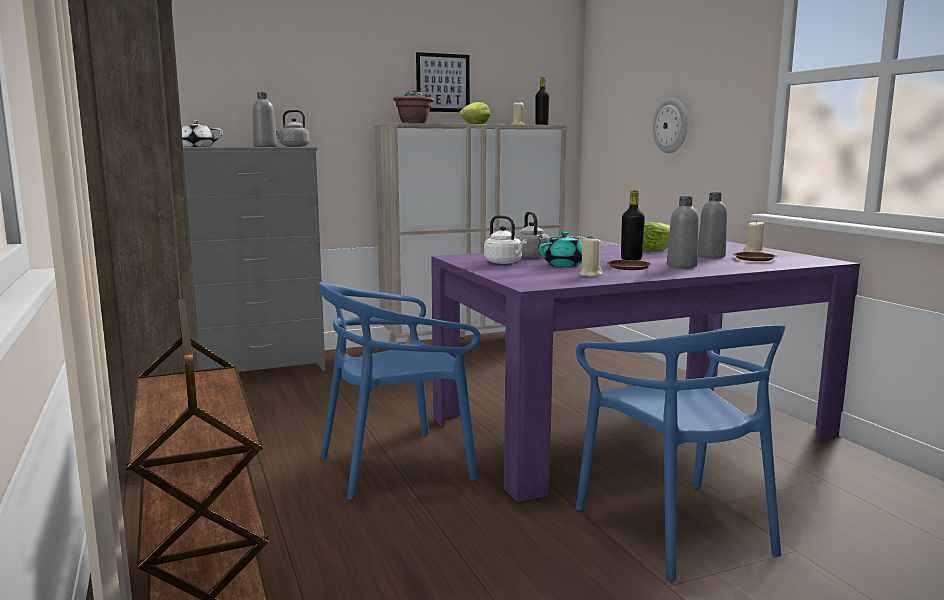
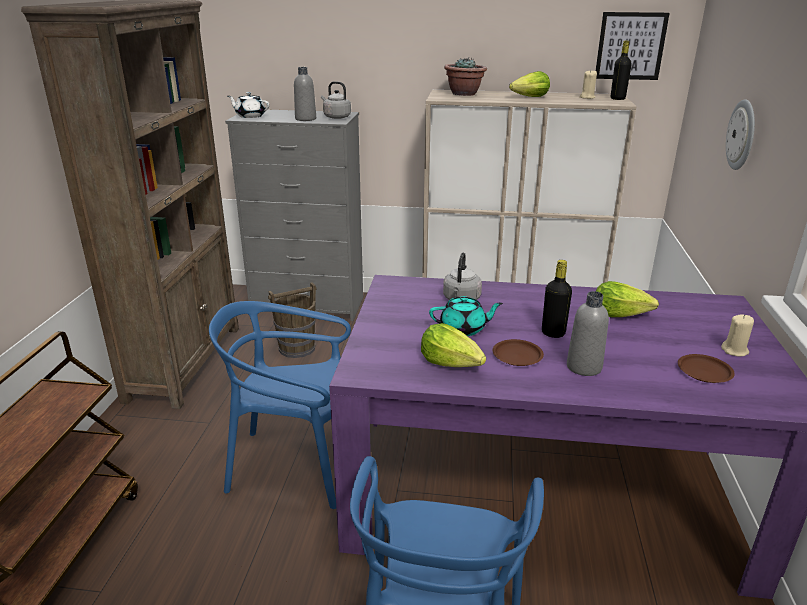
camera: 30 degrees right, 15 degrees up
picture [416,52,470,112] -> picture moved to [596,12,669,80]
white kettle [484,215,527,264] -> none
beige candle [579,236,602,277] -> lettuce [421,323,486,367]
grey bottle [698,192,727,258] -> none
none -> brown bucket [268,282,316,358]

